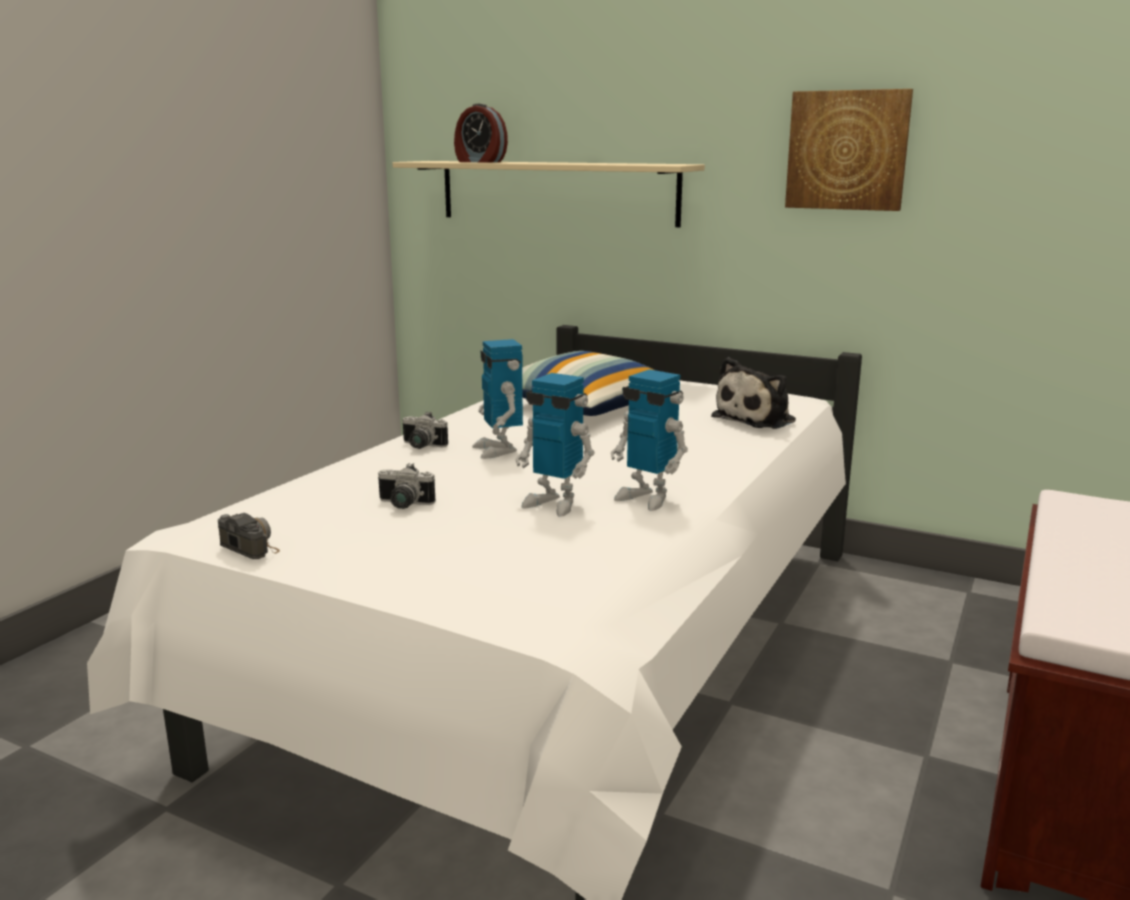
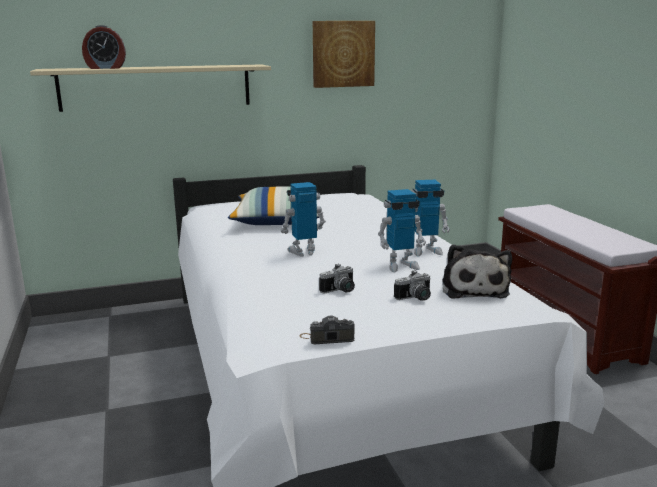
camera: 45 degrees left, 0 degrees up
camera [402,412,448,449] -> camera moved to [394,270,431,301]
toy robot [472,339,523,459] -> toy robot turned 135 degrees clockwise [280,182,326,257]
plush toy [711,357,796,429] -> plush toy moved to [442,244,512,299]

